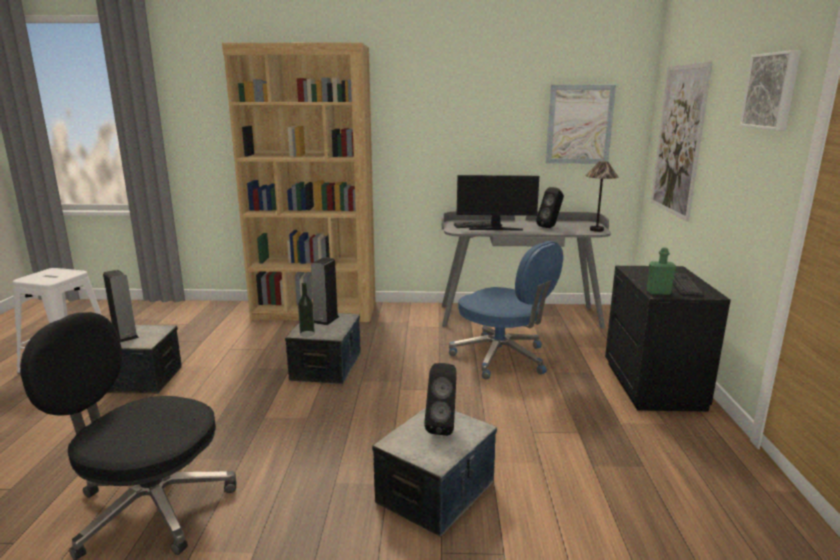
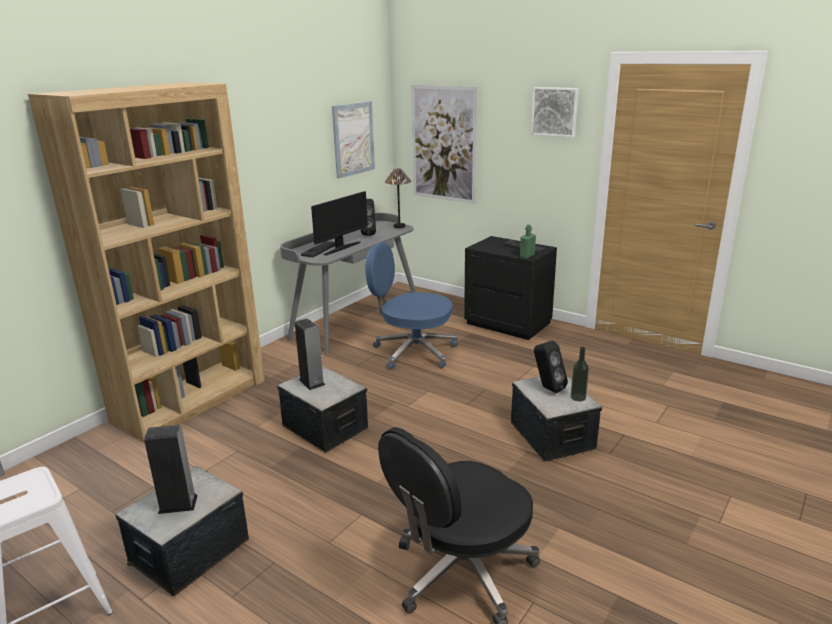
camera: 55 degrees left, 5 degrees up
bottle [298,283,315,337] -> bottle moved to [571,346,589,401]
blue office chair [449,241,563,379] -> blue office chair turned 150 degrees counterclockwise [365,242,458,370]

